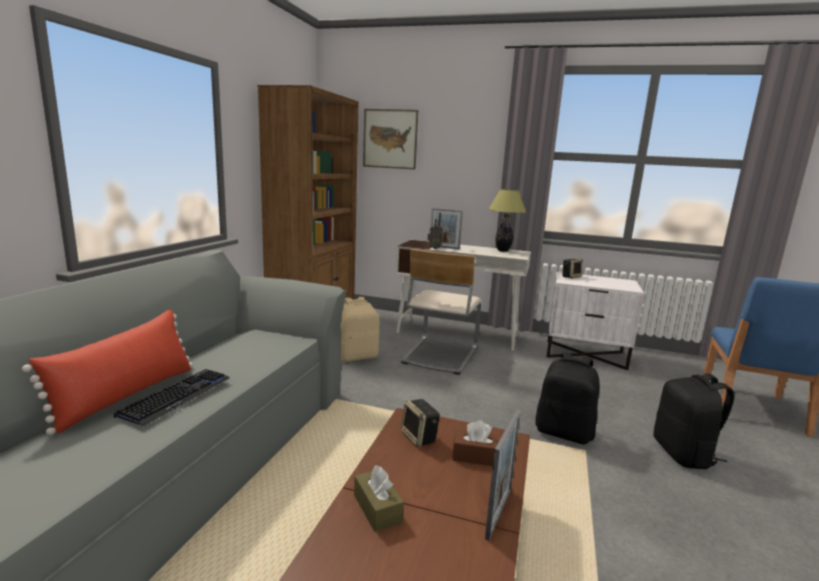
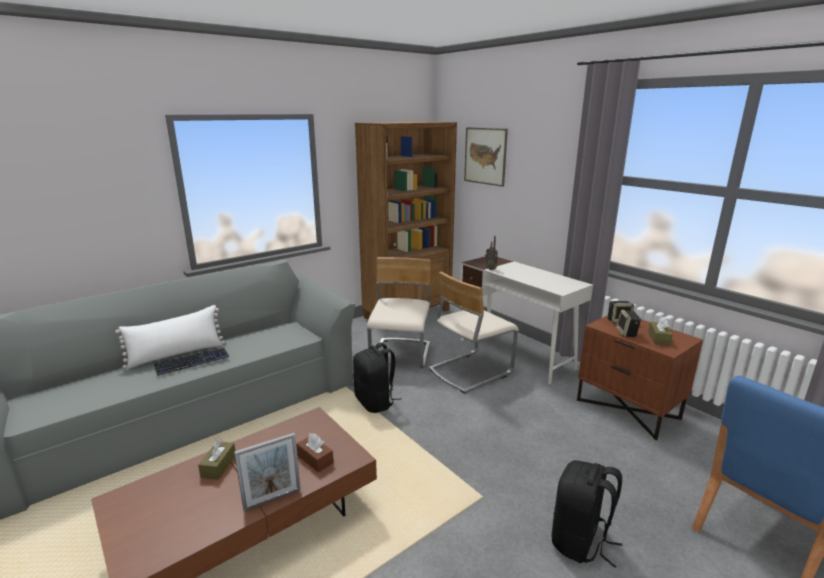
camera: 35 degrees right, 5 degrees up
red pillow [22,309,193,435] -> white pillow [115,305,225,369]
beige backpack [341,297,380,362] -> beige chair [367,257,431,368]
speaker [401,399,440,447] -> speaker moved to [616,310,641,337]
picture frame [430,208,463,250] -> none
table lamp [488,189,526,252] -> none
black backpack [535,353,600,445] -> black backpack moved to [353,342,402,413]
white nightstand [546,272,644,370] -> brown nightstand [577,315,703,440]
none -> brown tissue box [648,317,673,346]

